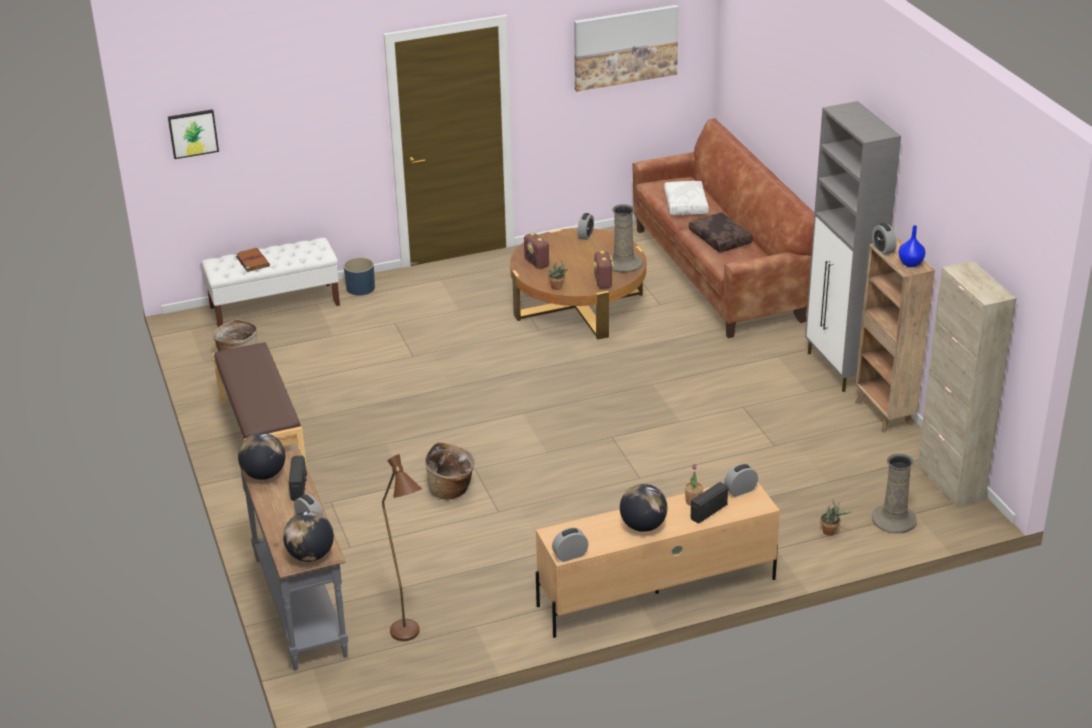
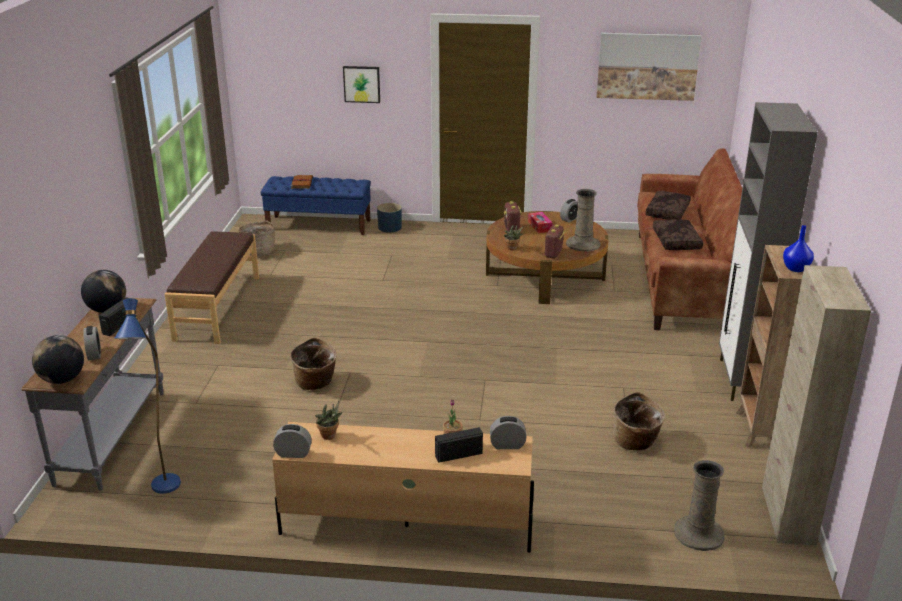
camera: 25 degrees right, 5 degrees down
picture [168,109,219,159] -> picture moved to [343,66,380,103]
white bench [201,238,340,327] -> blue bench [261,176,371,235]
brown floor lamp [382,454,422,641] -> blue floor lamp [114,298,181,494]
globe [620,484,668,532] -> none
white pillow [664,181,709,215] -> brown pillow [646,191,691,220]
potted plant [820,499,851,536] -> potted plant moved to [315,401,343,440]
alarm clock [872,223,897,255] -> none
none -> tissue box [528,212,552,233]
none -> basket [614,392,665,450]

